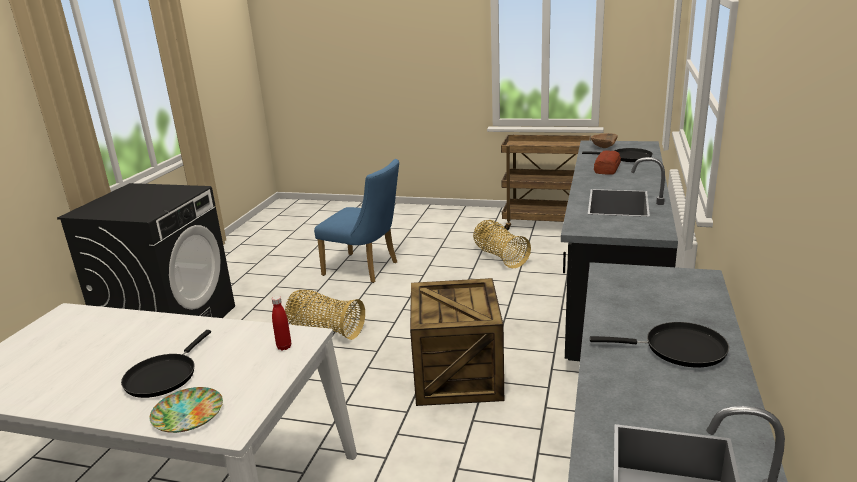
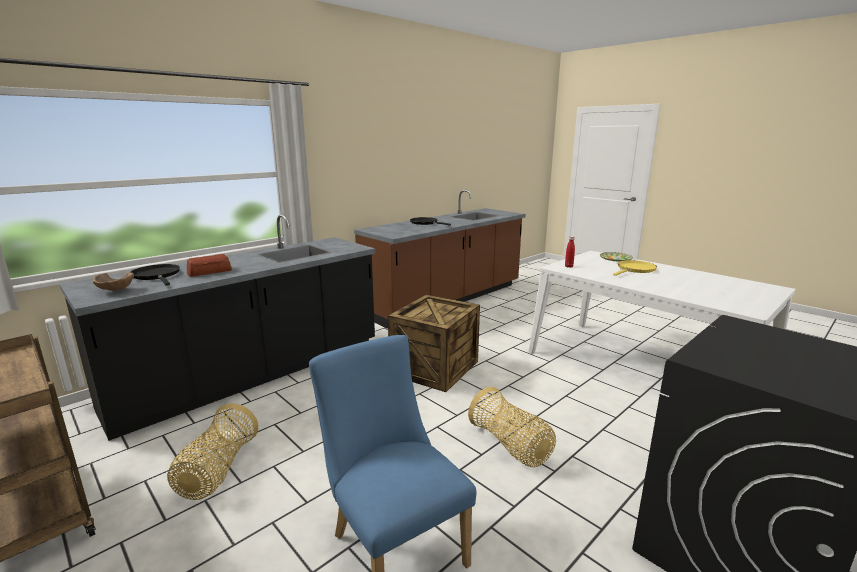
camera: 150 degrees left, 5 degrees down
black frying pan [121,330,211,398] -> yellow frying pan [613,260,657,276]

